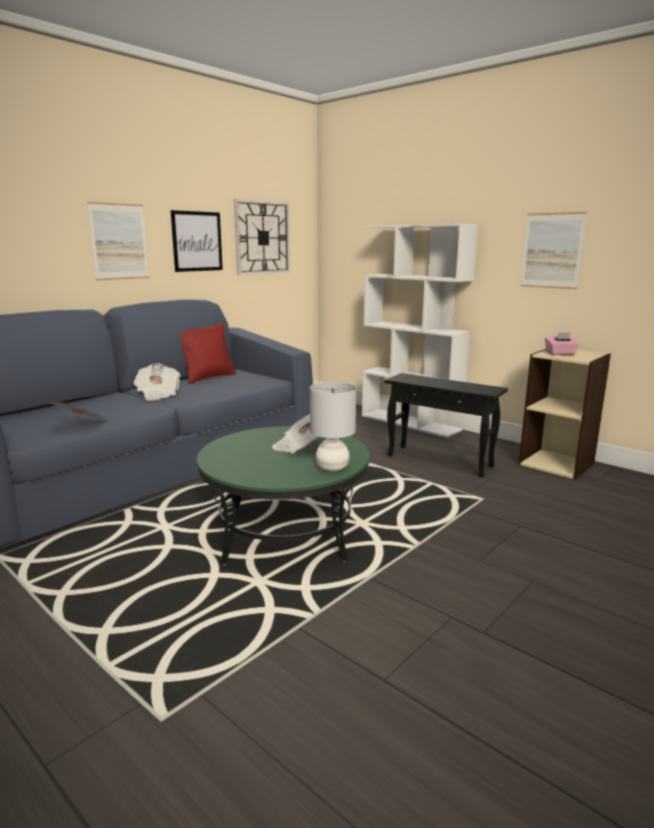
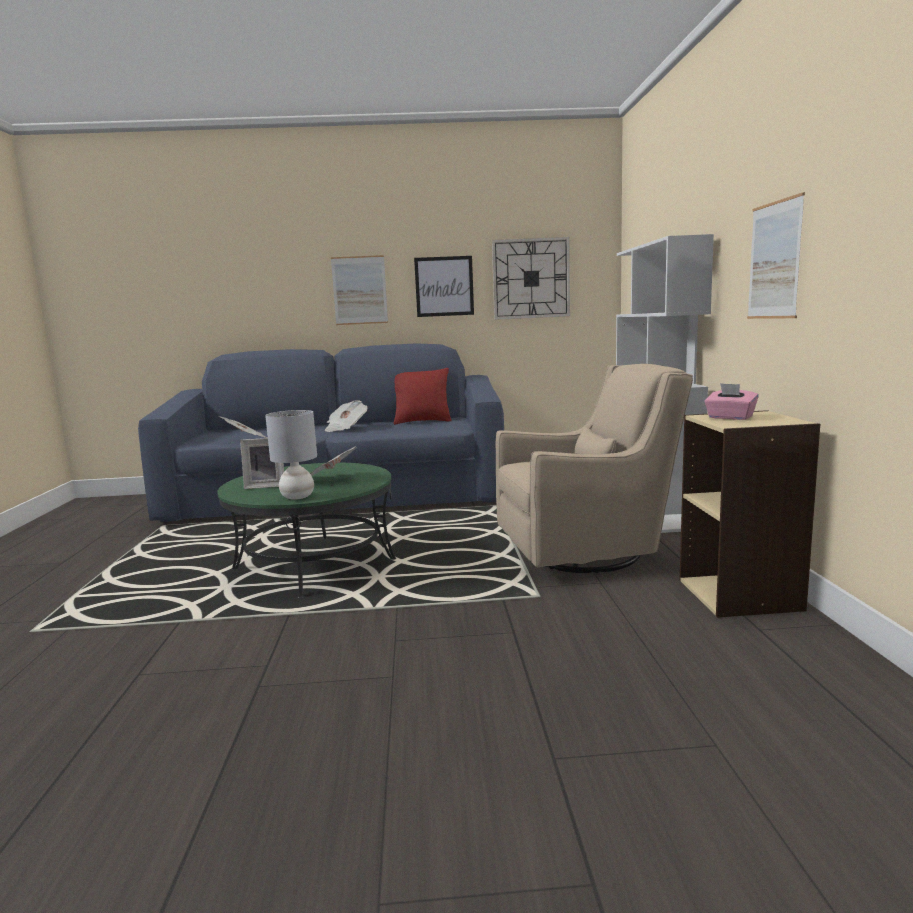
camera: 45 degrees right, 5 degrees down
black side table [384,373,508,477] -> beige armchair [496,364,693,573]
none -> picture frame [240,438,284,489]

